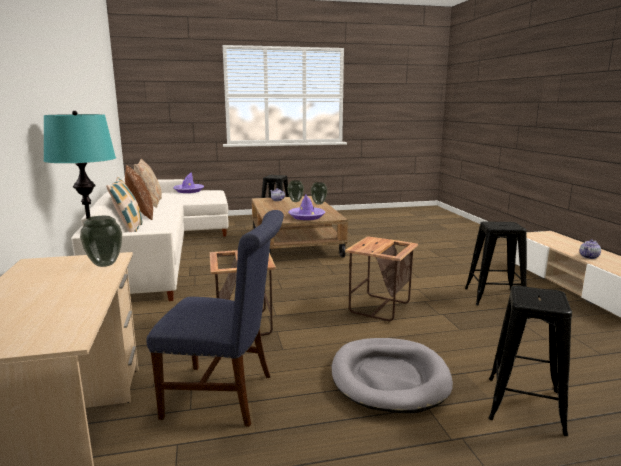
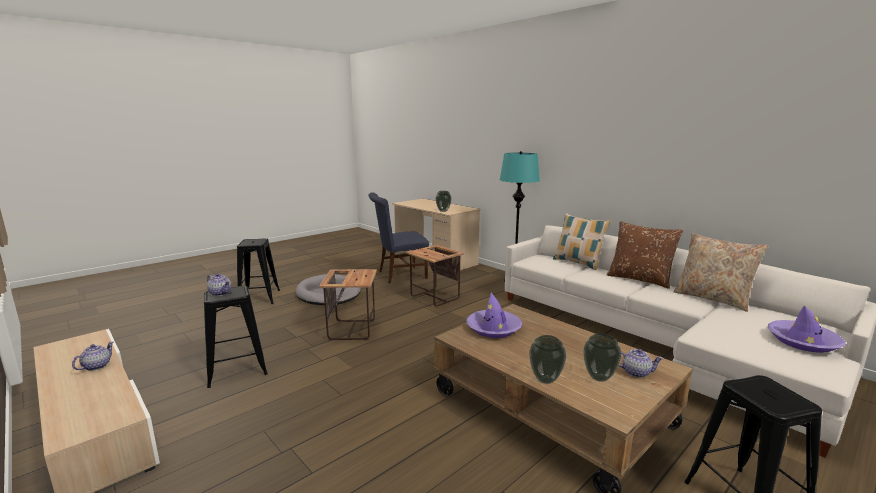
camera: 150 degrees right, 0 degrees up
none -> teapot [207,273,231,296]

